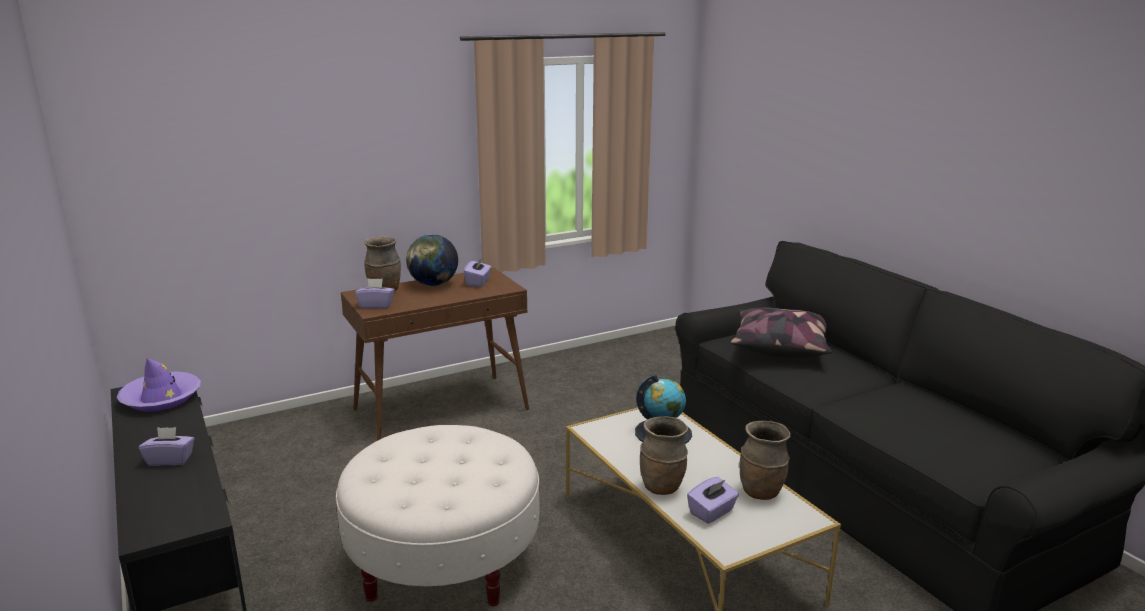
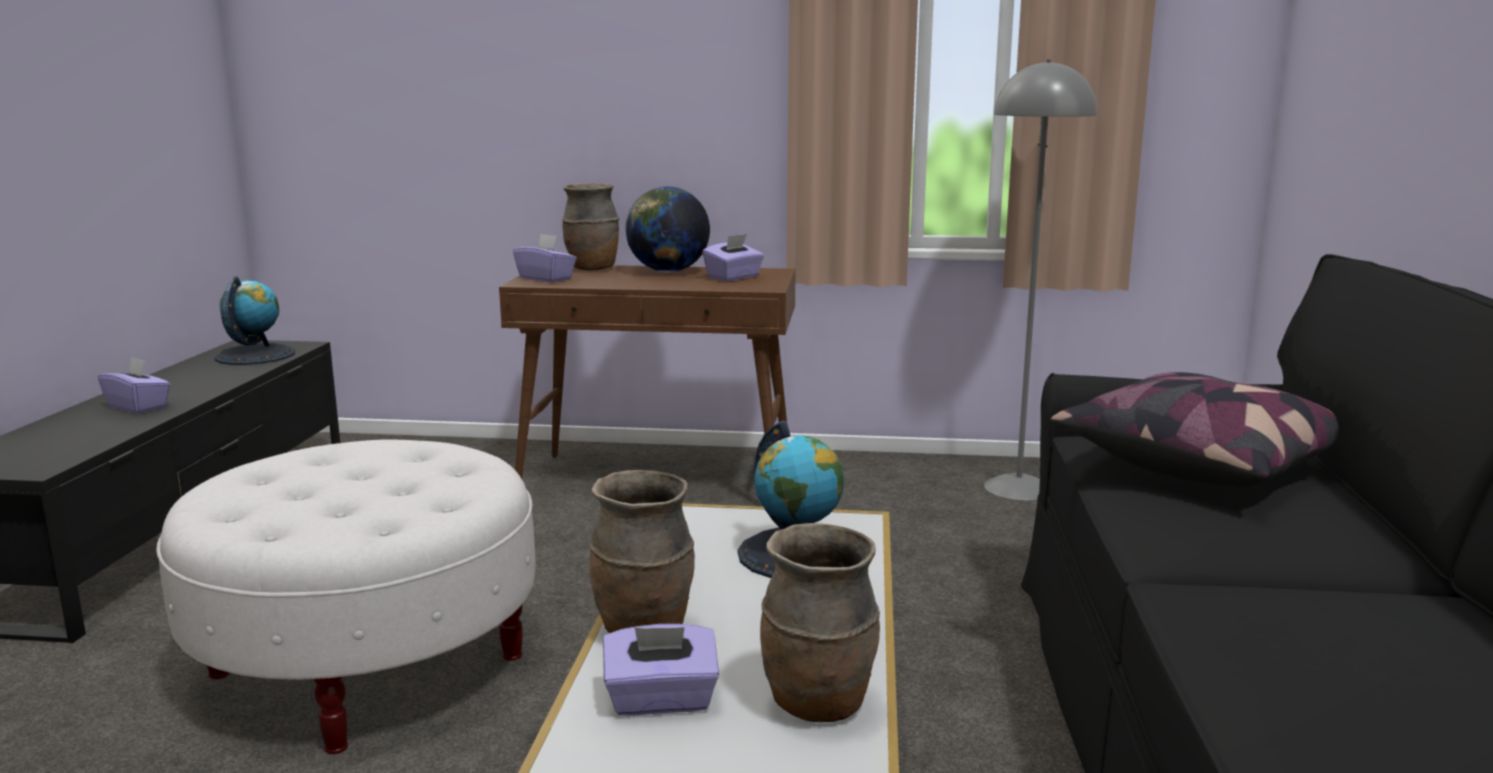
camera: 35 degrees right, 5 degrees down
purple hat [117,358,201,412] -> globe [214,276,295,365]
none -> grey floor lamp [984,59,1097,500]

